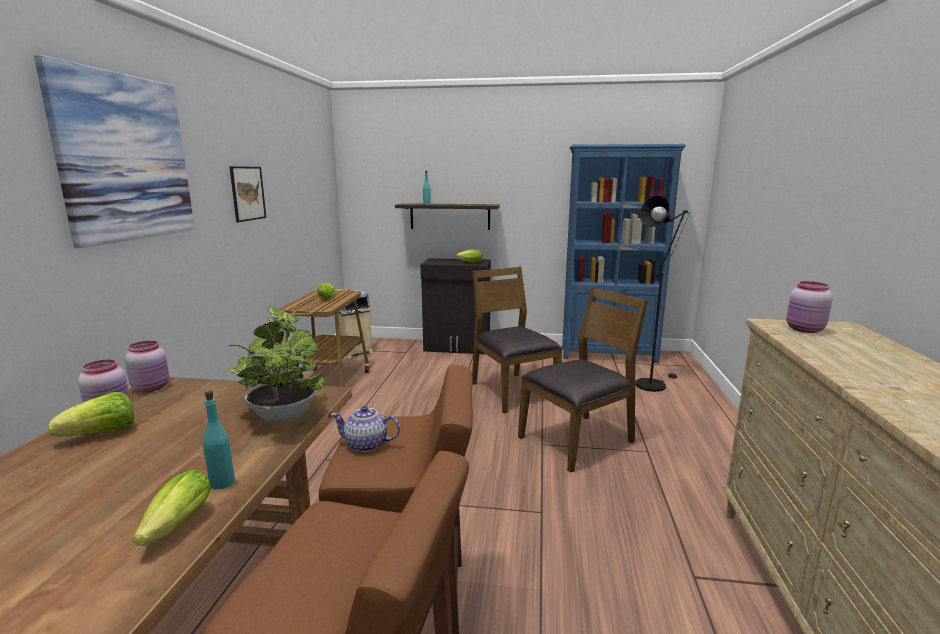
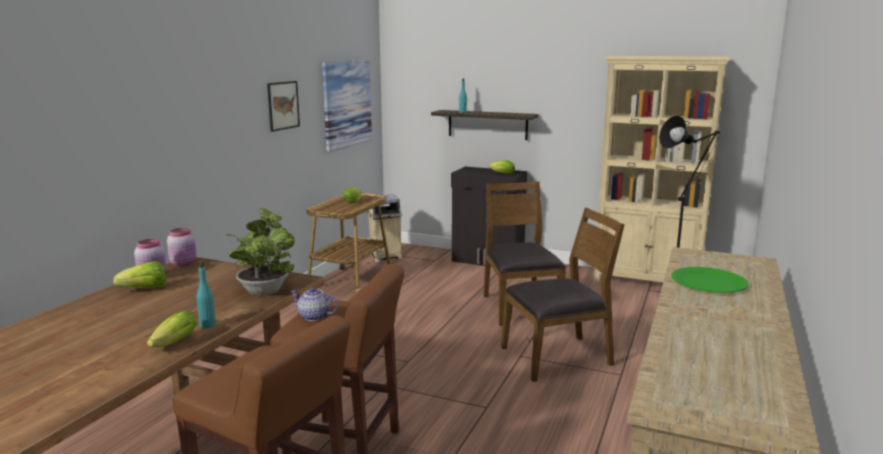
camera: 15 degrees right, 0 degrees up
picture [34,55,195,248] -> picture moved to [322,60,372,152]
blue bookcase [562,144,686,363] -> beige bookcase [594,56,730,282]
pink jar [786,281,833,333] -> none
none -> green plate [671,267,749,293]

